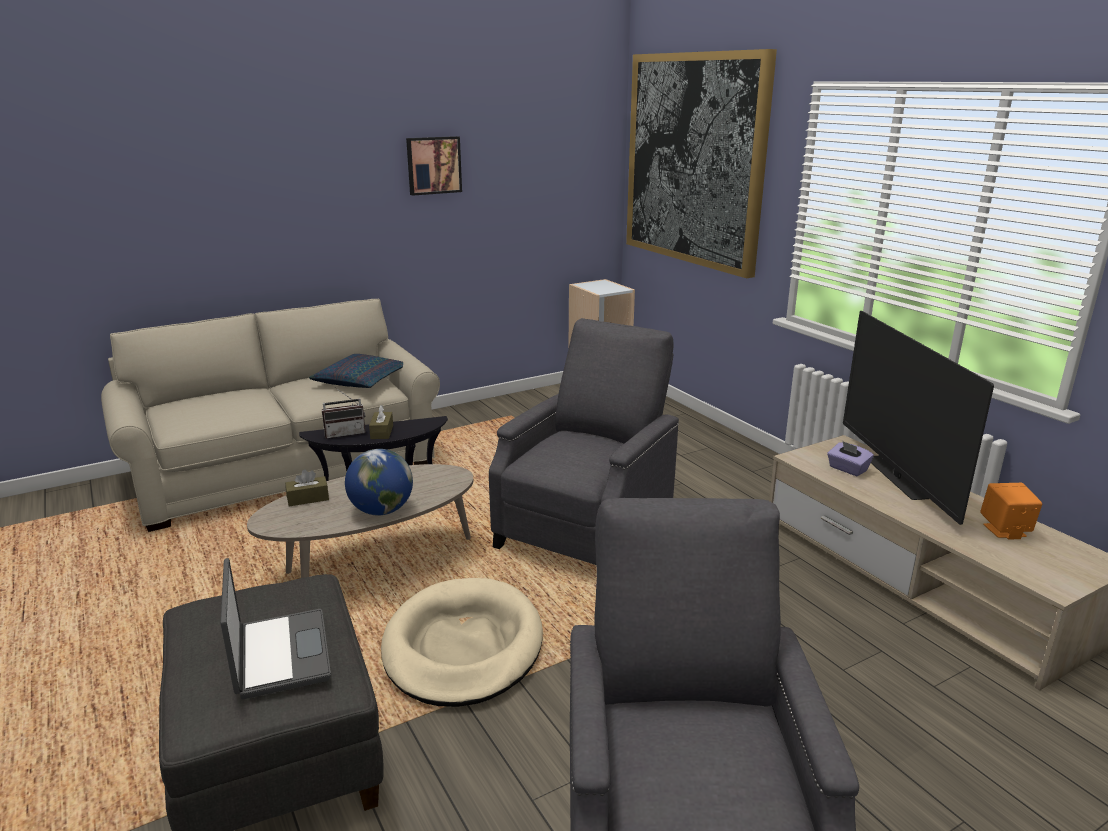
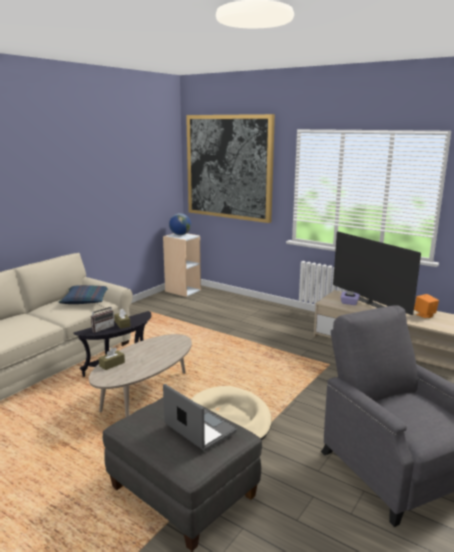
camera: 25 degrees left, 5 degrees down
globe [345,449,413,515] -> globe moved to [169,213,191,235]
picture [406,136,462,196] -> none
grey armchair [489,318,679,565] -> none

